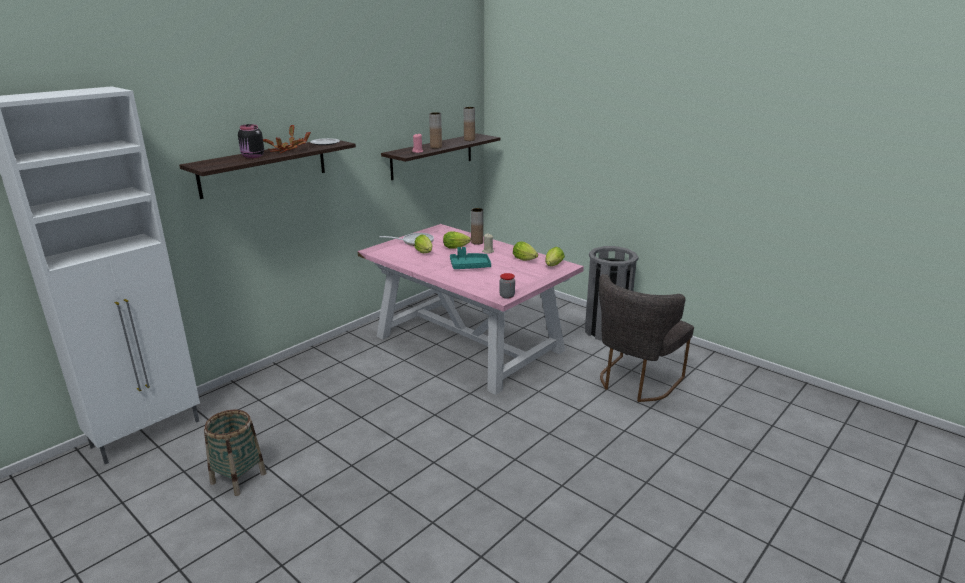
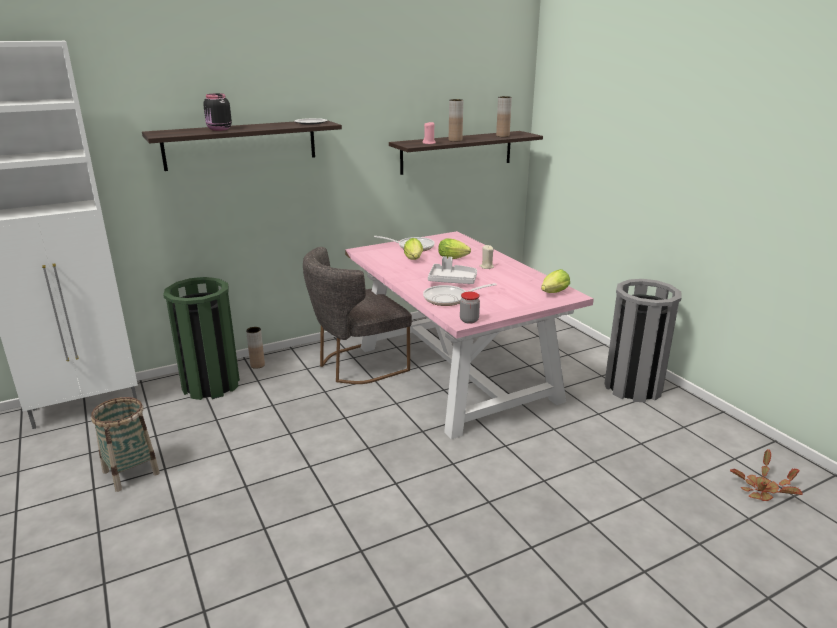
camera: 20 degrees right, 0 degrees up
potted plant [263,124,311,153] -> potted plant moved to [730,449,803,501]
turquoise tray [450,247,491,269] -> grey tray [428,256,477,284]
brown vase [471,208,483,245] -> brown vase moved to [246,327,265,369]
lettuce [513,242,538,261] -> none
grey chair [599,274,694,402] -> grey chair moved to [303,247,412,384]
none -> green trash can [163,277,240,400]
none -> frying pan [423,283,497,306]

